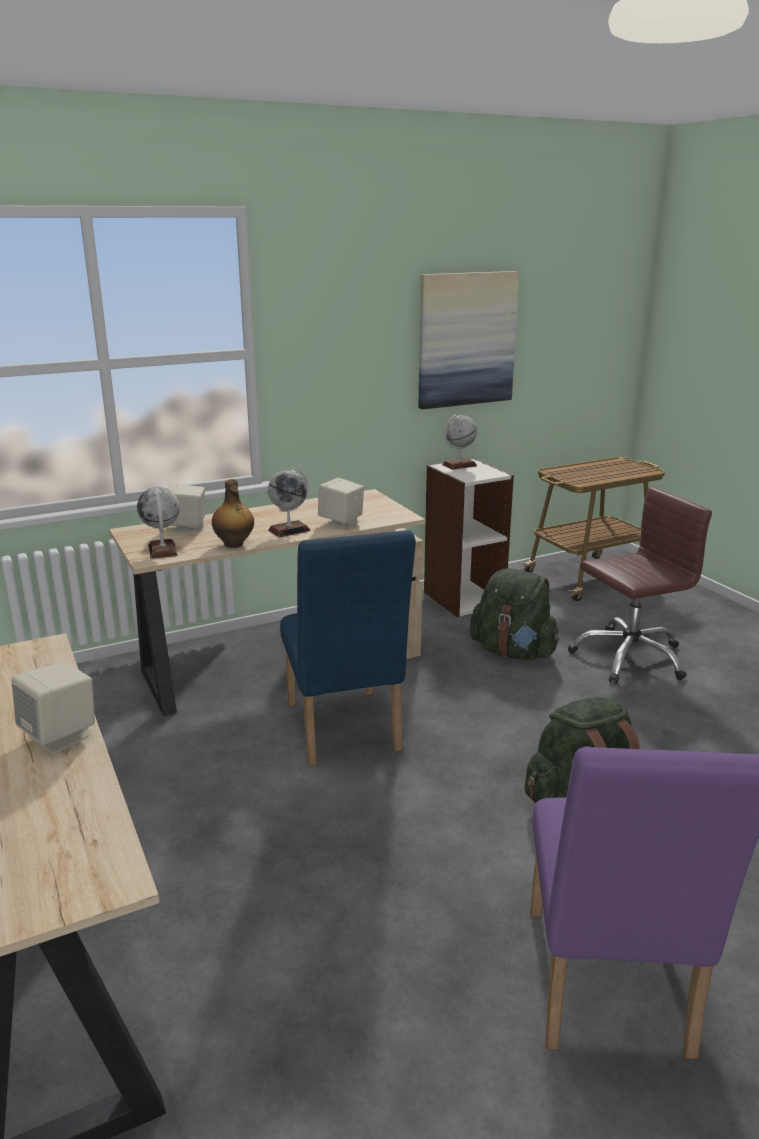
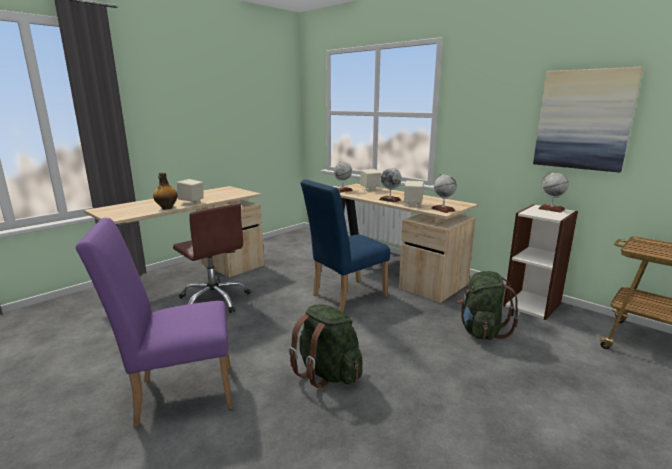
camera: 70 degrees right, 5 degrees down
bottle [212,479,254,548] -> bottle moved to [153,173,178,209]
brown office chair [568,487,712,684] -> brown office chair moved to [173,204,251,313]
none -> globe [431,173,457,213]

